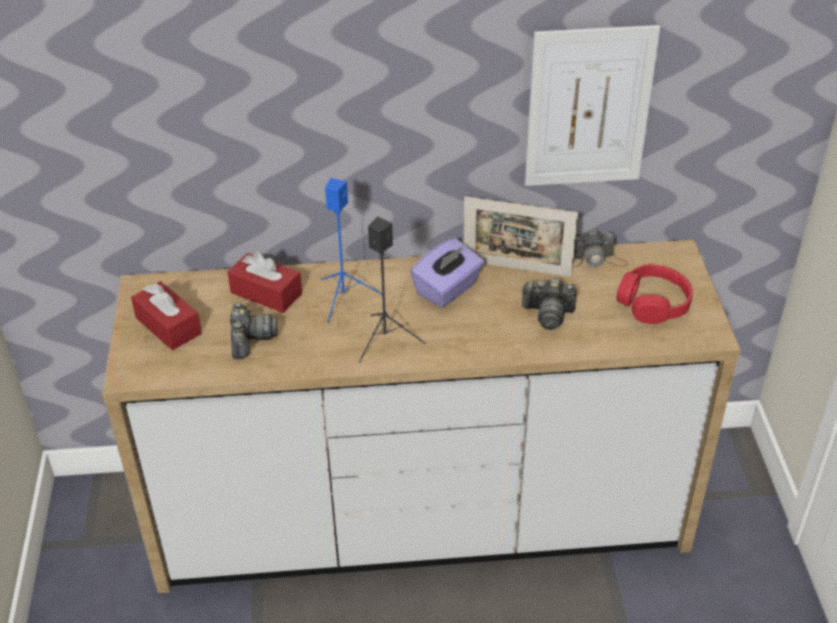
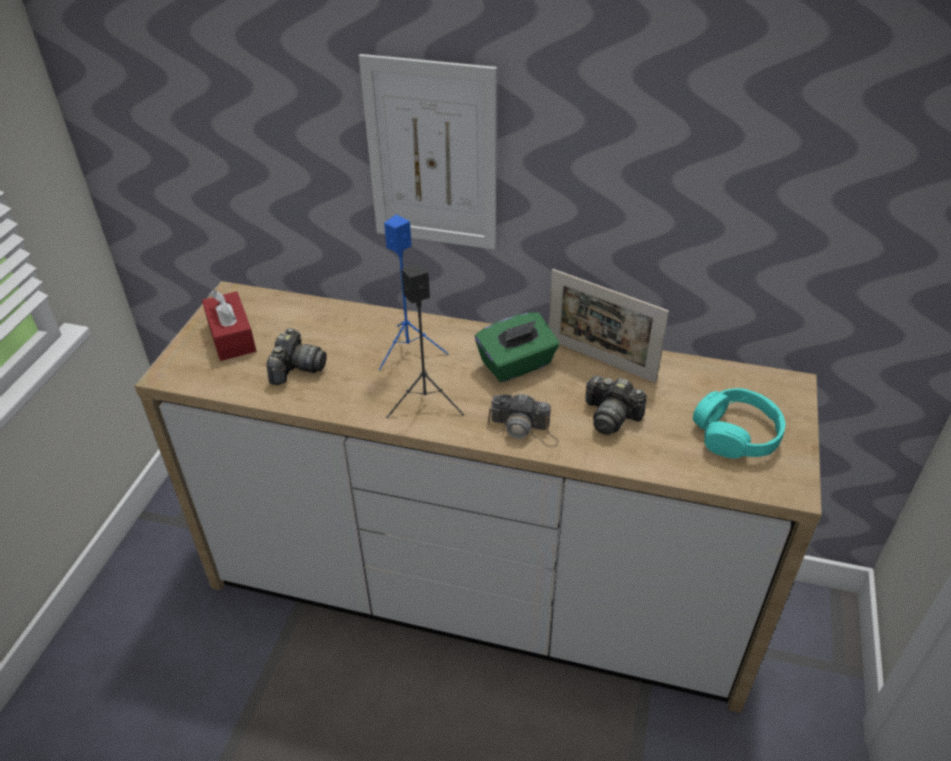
camera: 20 degrees right, 0 degrees up
red tissue box [227,252,302,313] -> none
purple tissue box [411,238,484,308] -> green tissue box [475,312,559,382]
picture [525,25,661,186] -> picture moved to [359,54,497,250]
camera [573,230,628,267] -> camera moved to [487,393,559,447]
red headphones [616,264,693,324] -> turquoise headphones [693,388,785,459]

